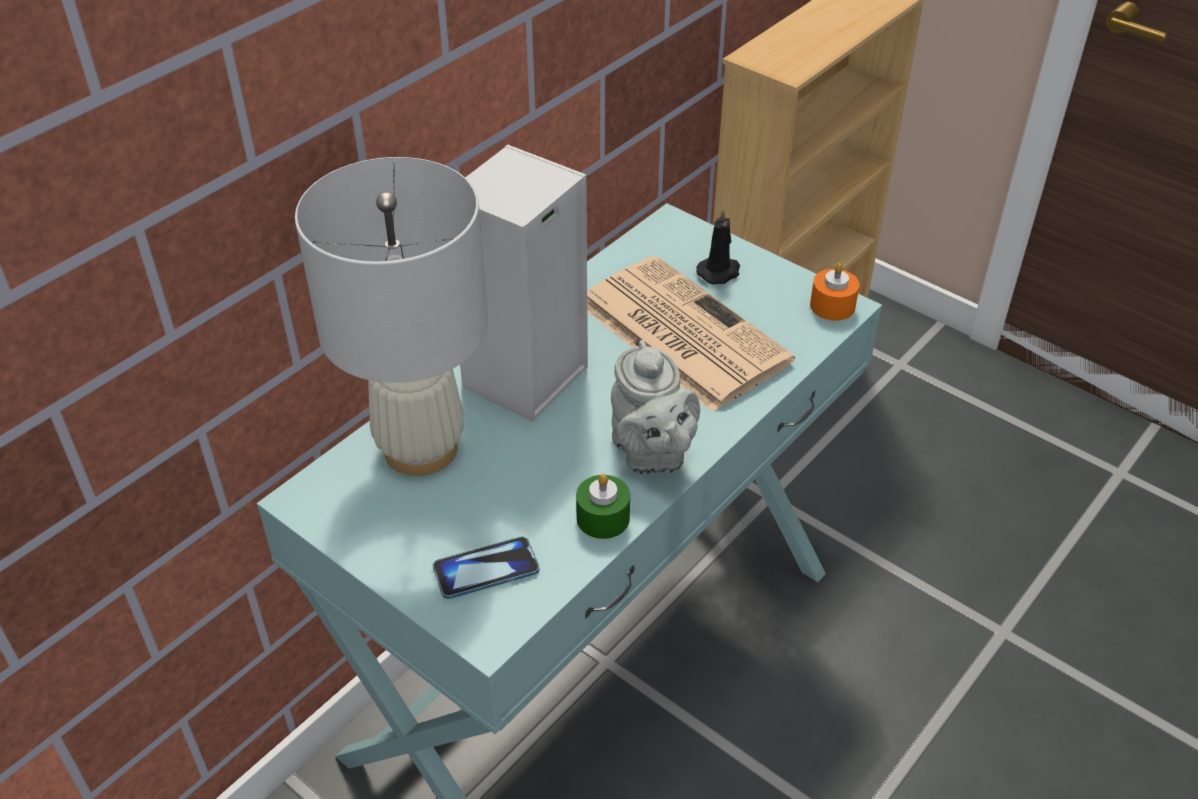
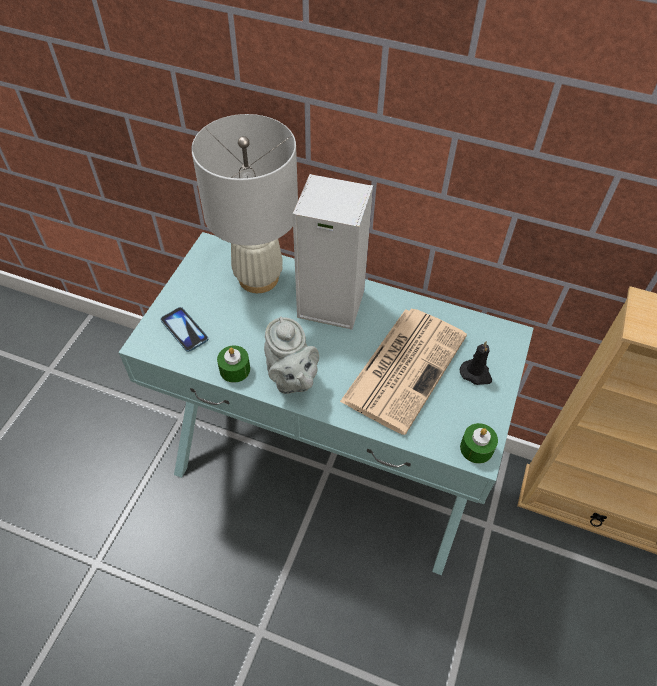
camera: 70 degrees right, 10 degrees up
grey teapot [611,340,700,474] -> grey teapot turned 75 degrees counterclockwise [264,317,319,394]
orange candle [810,263,859,321] -> green candle [460,423,498,464]

